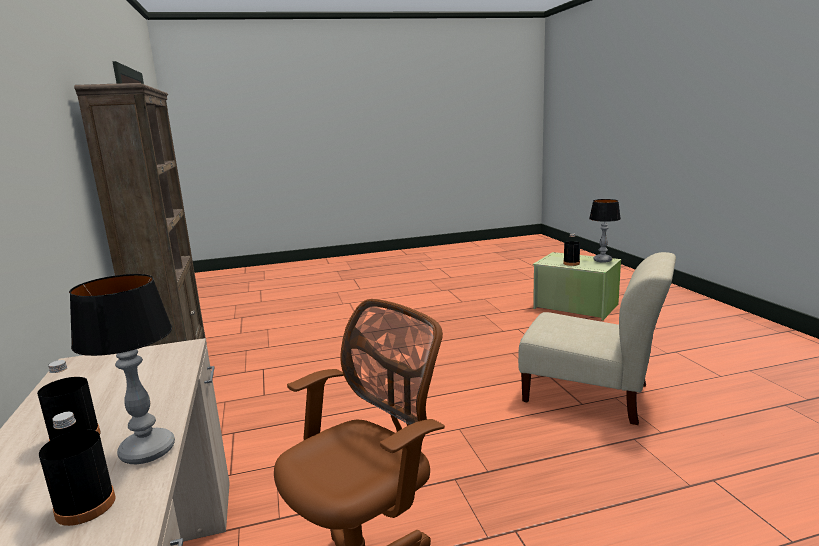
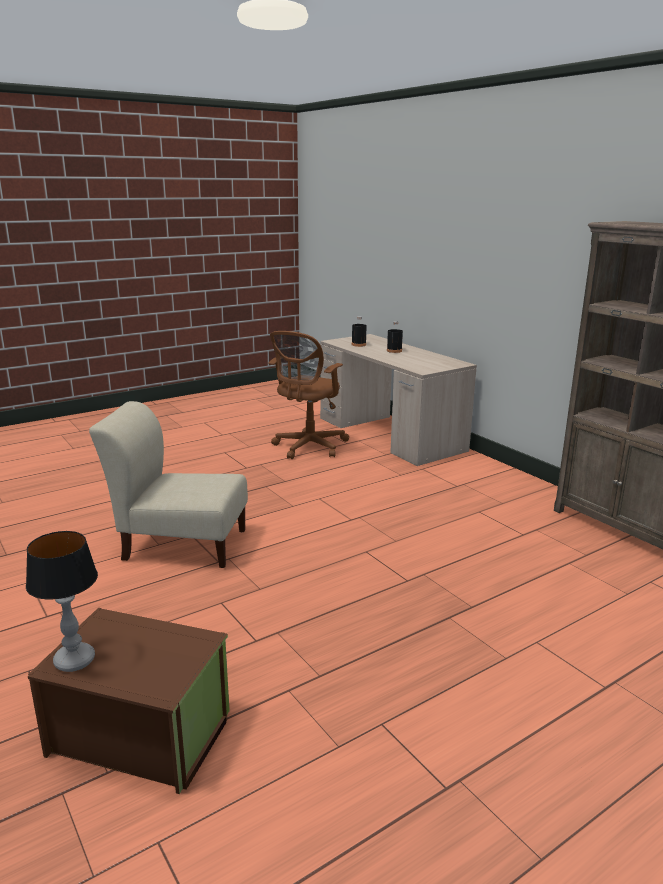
camera: 160 degrees right, 5 degrees up
table lamp [69,274,175,464] -> none
green storage box [533,252,621,321] -> brown storage box [28,608,230,794]
black bottle [563,233,580,266] -> none

